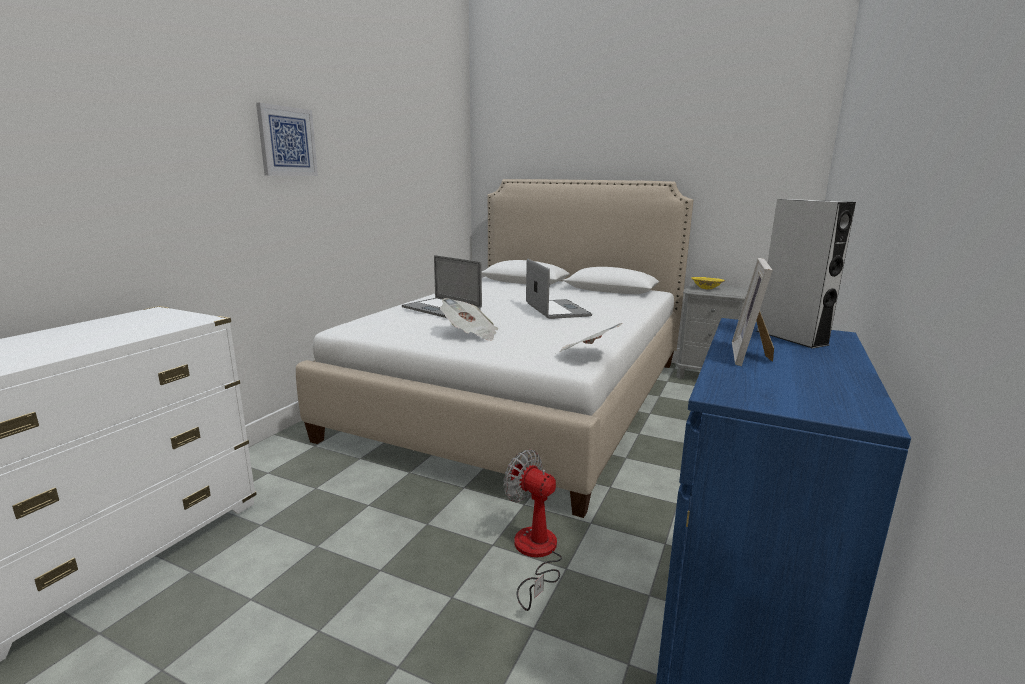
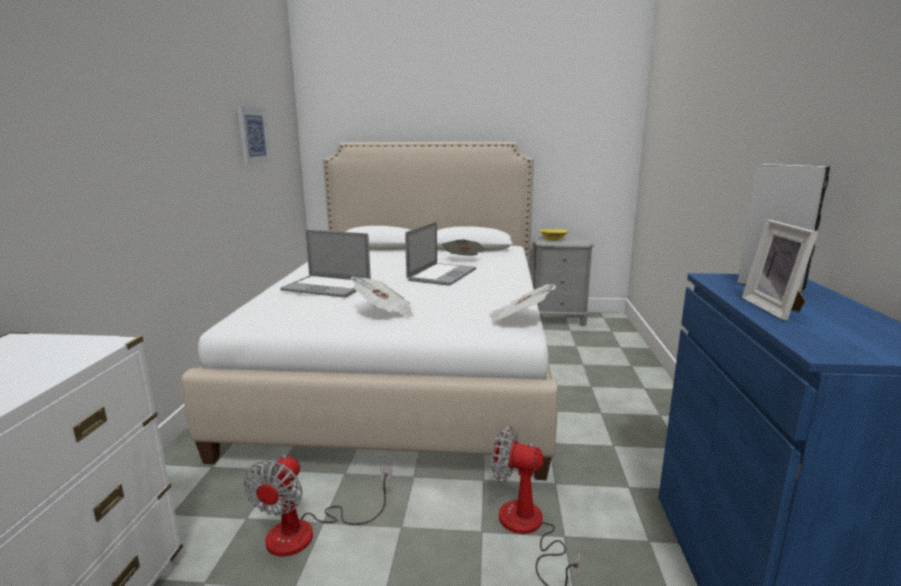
camera: 20 degrees left, 0 degrees up
picture [256,103,318,176] -> picture moved to [237,106,271,164]
laptop [526,259,592,319] -> laptop turned 60 degrees clockwise [405,221,476,286]
none -> fan [244,455,392,556]
none -> newspaper [441,240,486,256]

